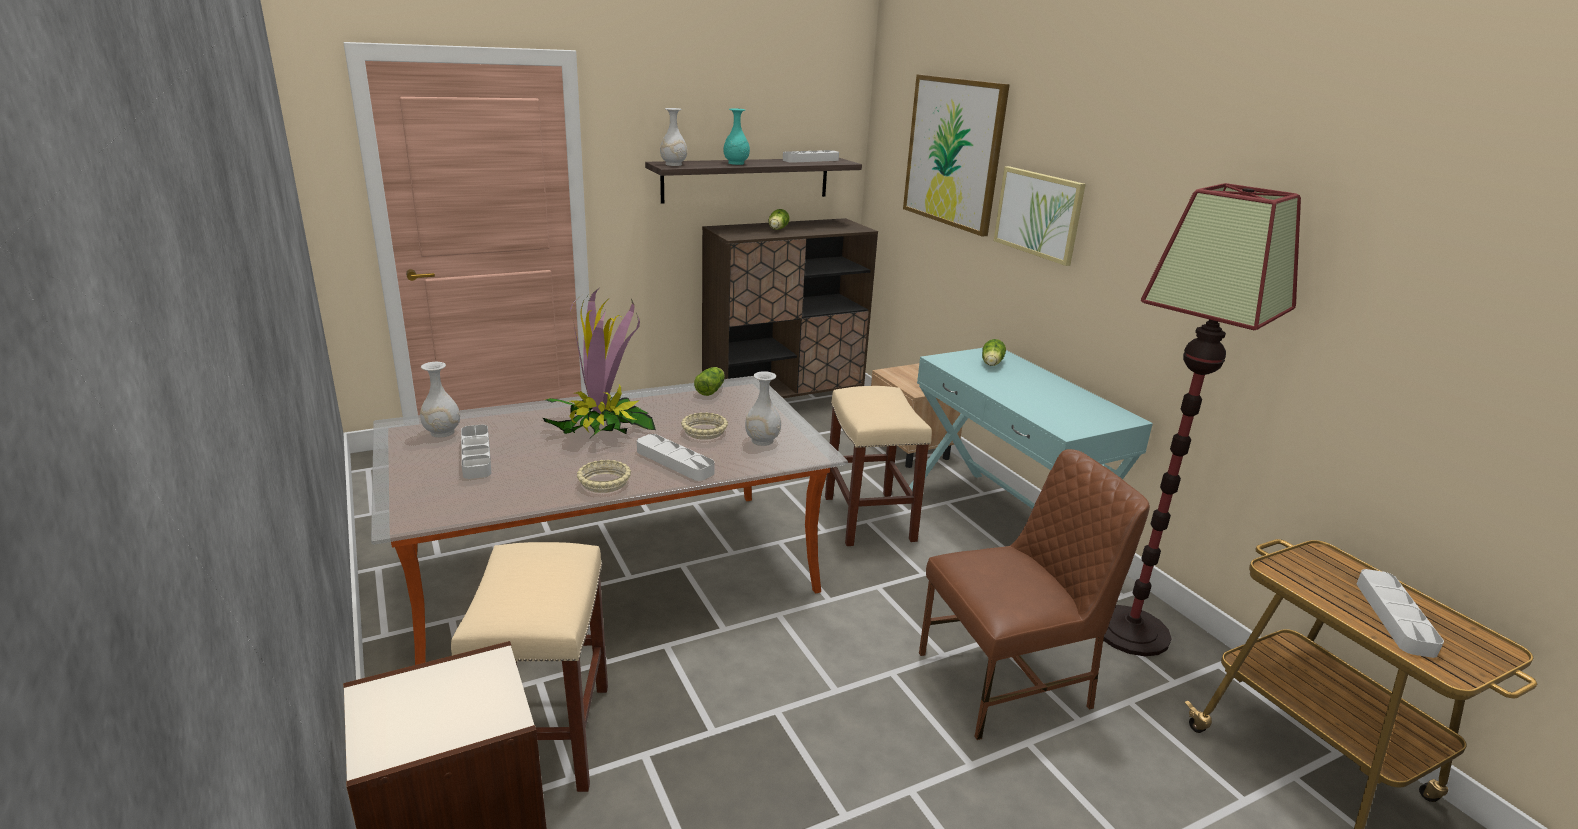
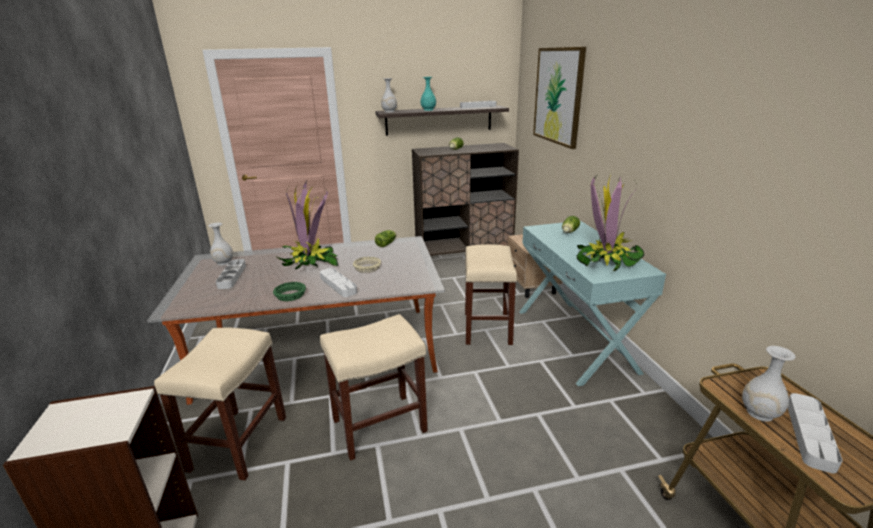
camera: 15 degrees right, 0 degrees up
beige bowl [577,460,631,493] -> green bowl [273,282,306,301]
white vase [745,371,781,446] -> white vase moved to [742,346,796,422]
brown chair [919,449,1150,740] -> none
picture [994,166,1086,266] -> none
floor lamp [1103,183,1301,656] -> none
none -> beige stool [320,314,428,461]
none -> potted plant [577,174,644,271]

